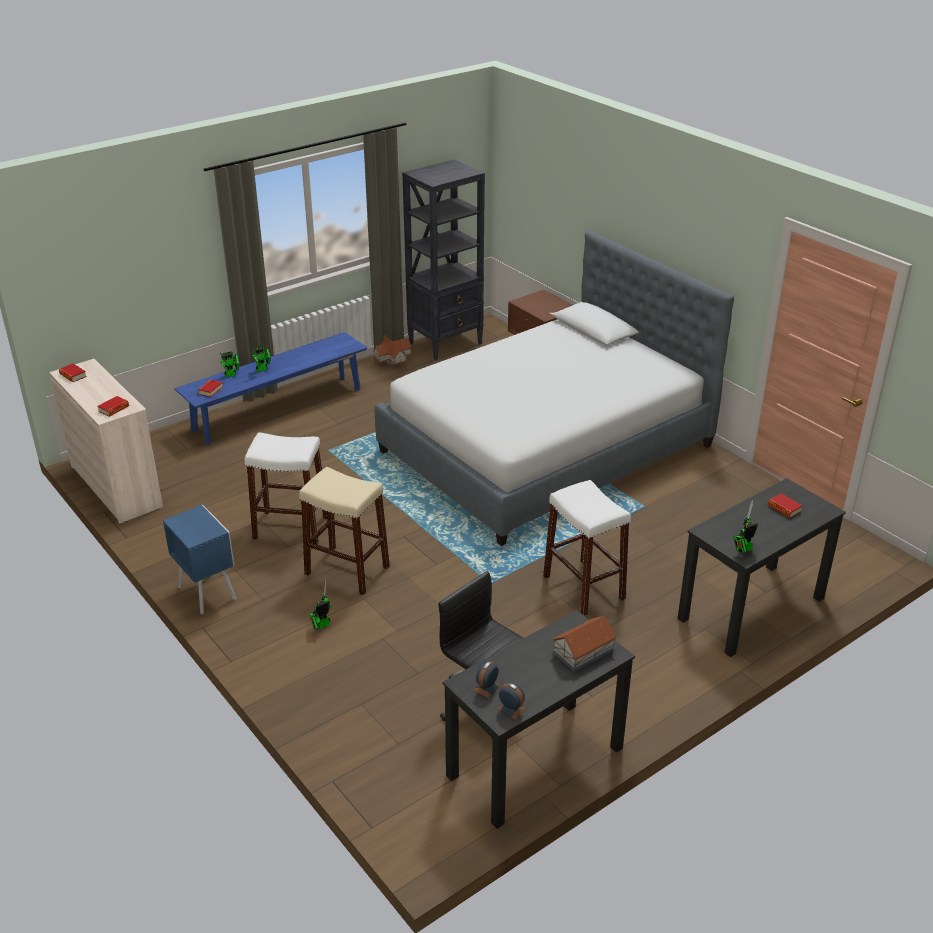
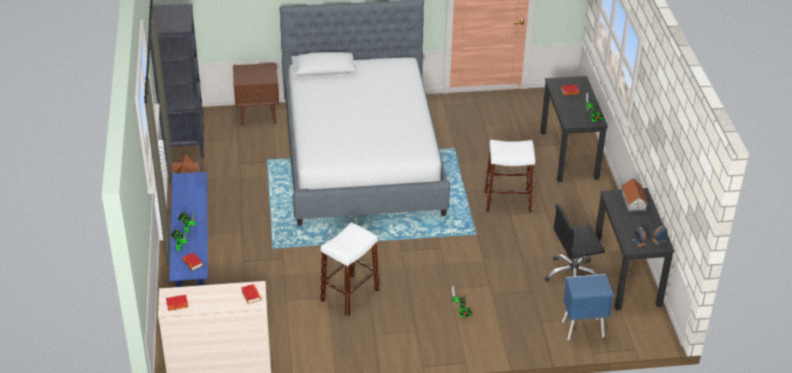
camera: 60 degrees left, 5 degrees up
blue nightstand [163,505,236,614] -> blue nightstand moved to [562,274,614,341]
beige stool [299,467,390,595] -> none

